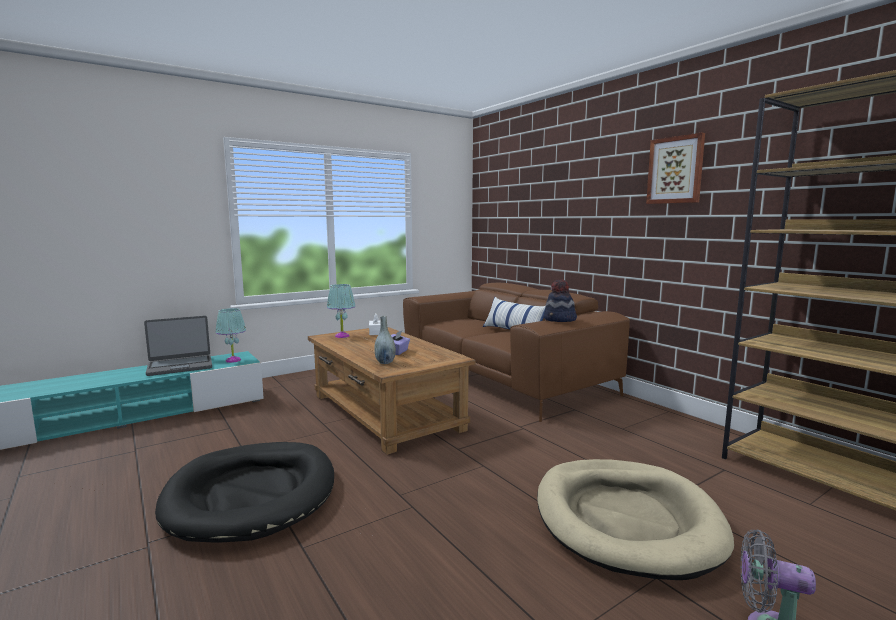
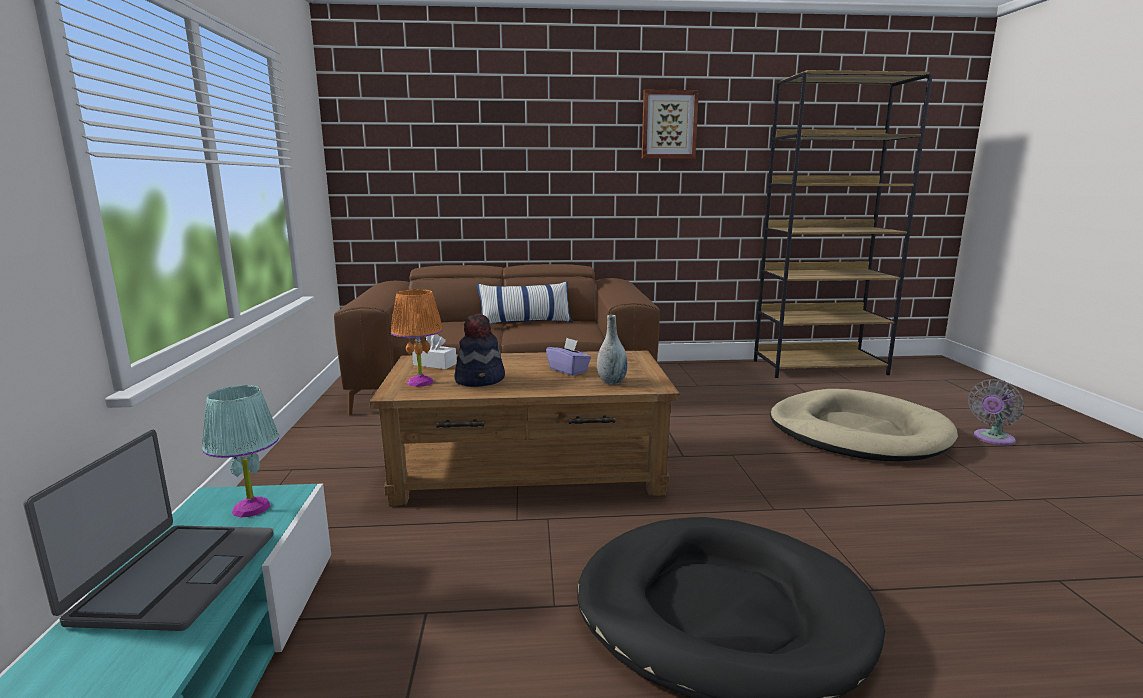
camera: 60 degrees left, 5 degrees up
turquoise table lamp [327,284,356,338] -> orange table lamp [391,289,443,387]
hat [544,279,577,322] -> hat moved to [454,313,505,387]

